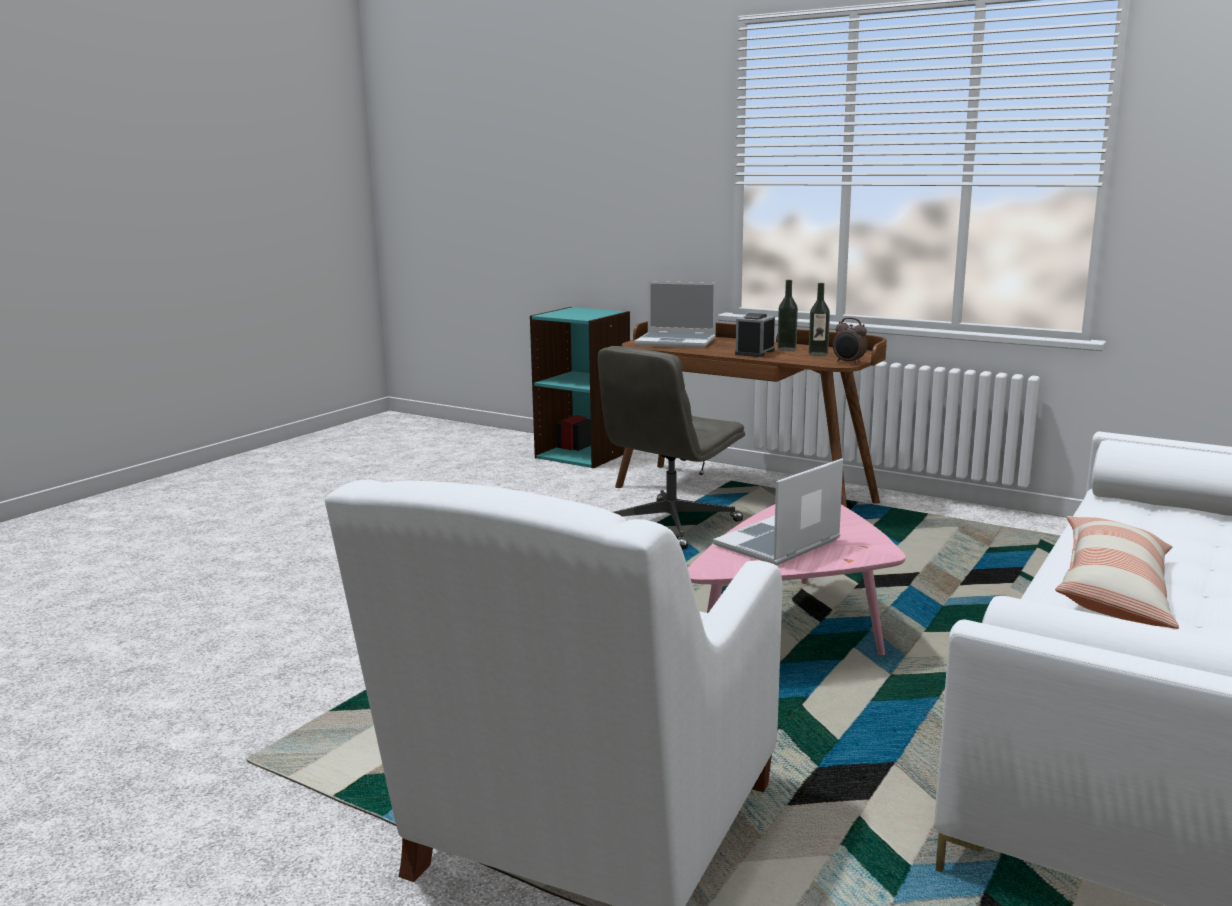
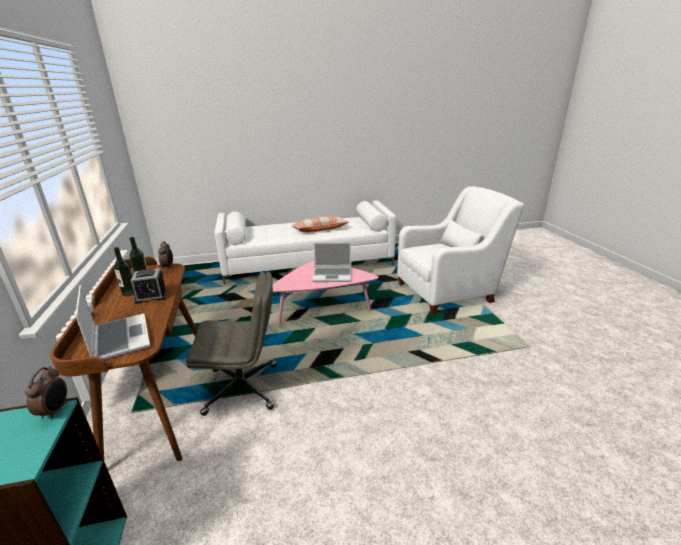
camera: 135 degrees left, 10 degrees up
none -> alarm clock [25,366,67,420]

